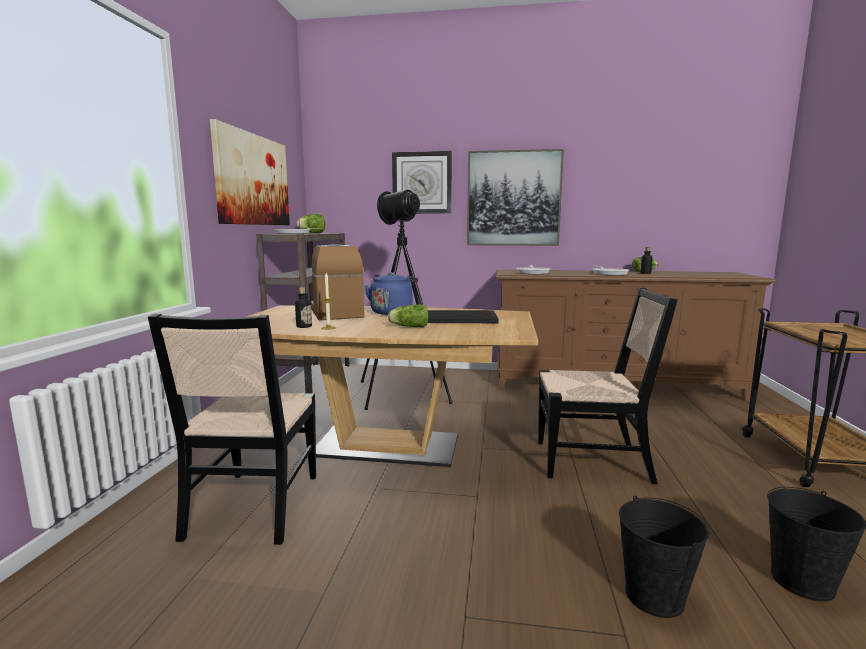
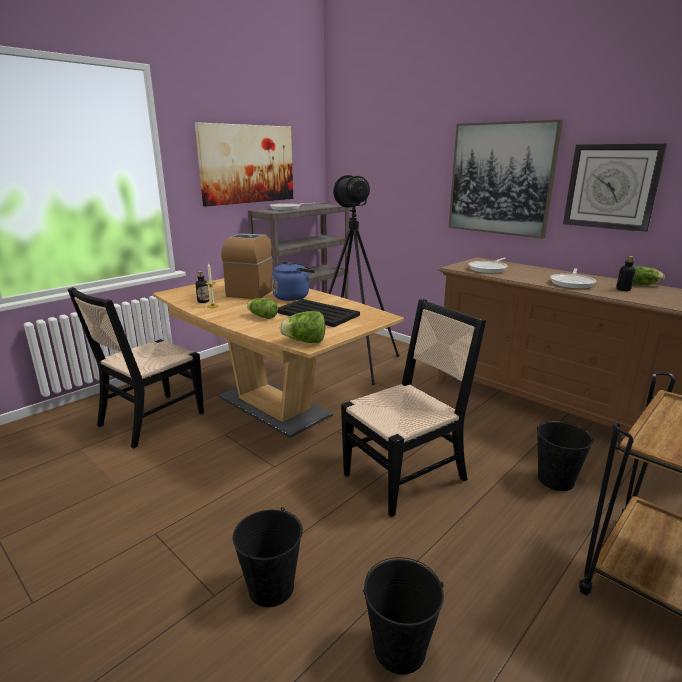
camera: 35 degrees right, 10 degrees up
lettuce [296,213,325,233] -> lettuce moved to [280,311,325,343]
wall clock [392,151,452,214] -> wall clock moved to [563,144,667,232]
chair [538,287,678,484] -> chair turned 75 degrees counterclockwise [341,299,487,517]
none -> black bucket [537,420,594,491]

